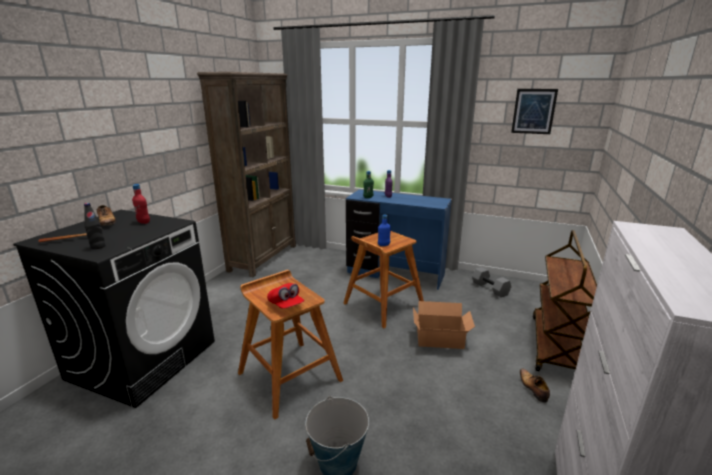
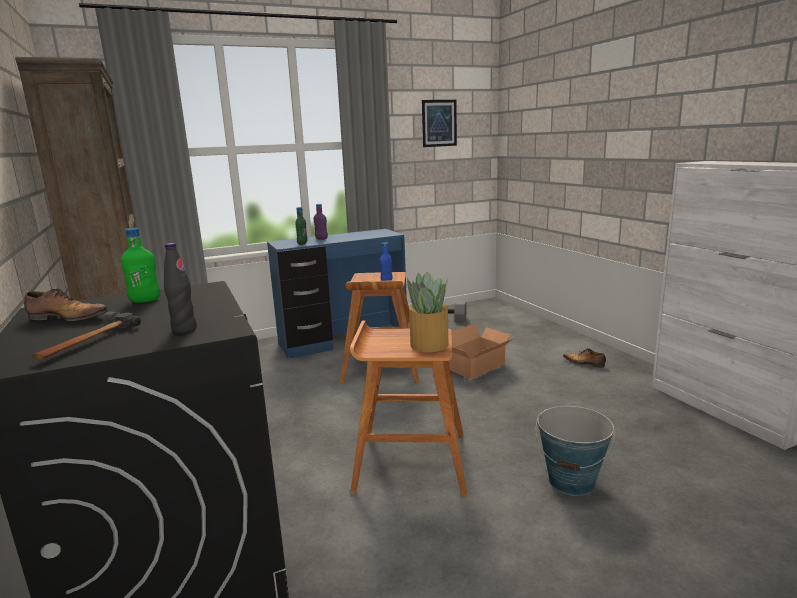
camera: 45 degrees left, 5 degrees down
red bottle [132,184,150,224] -> green bottle [121,228,160,303]
red cap [267,283,304,309] -> potted plant [407,272,448,352]
brown cart [533,230,597,371] -> none

